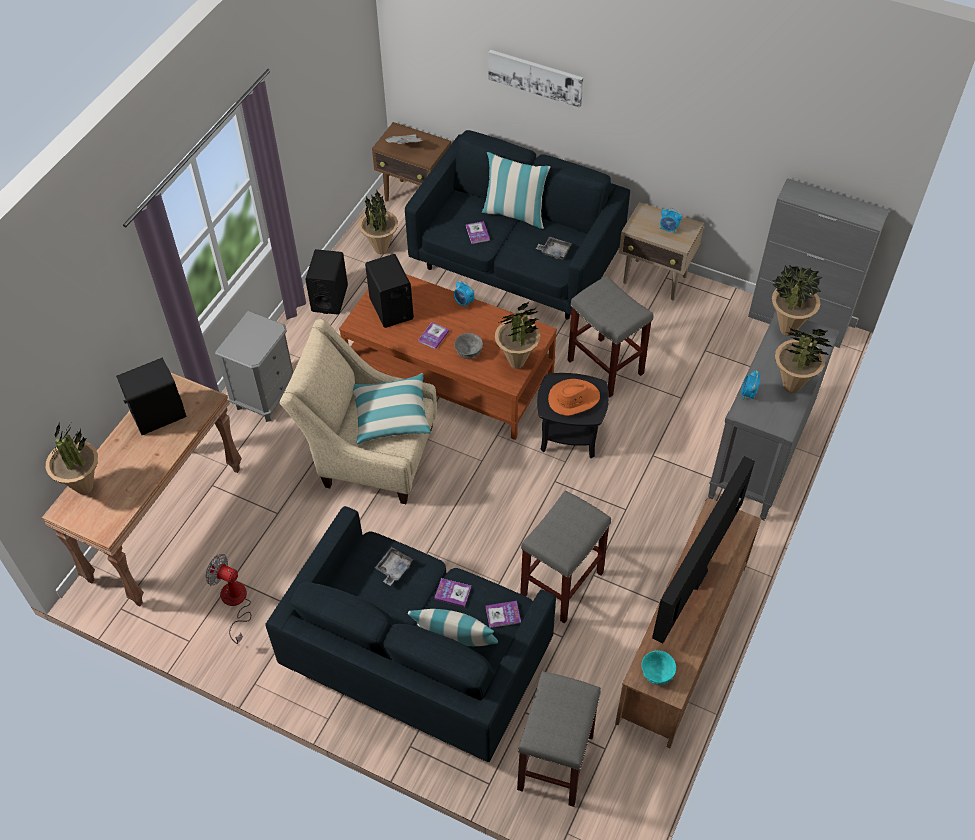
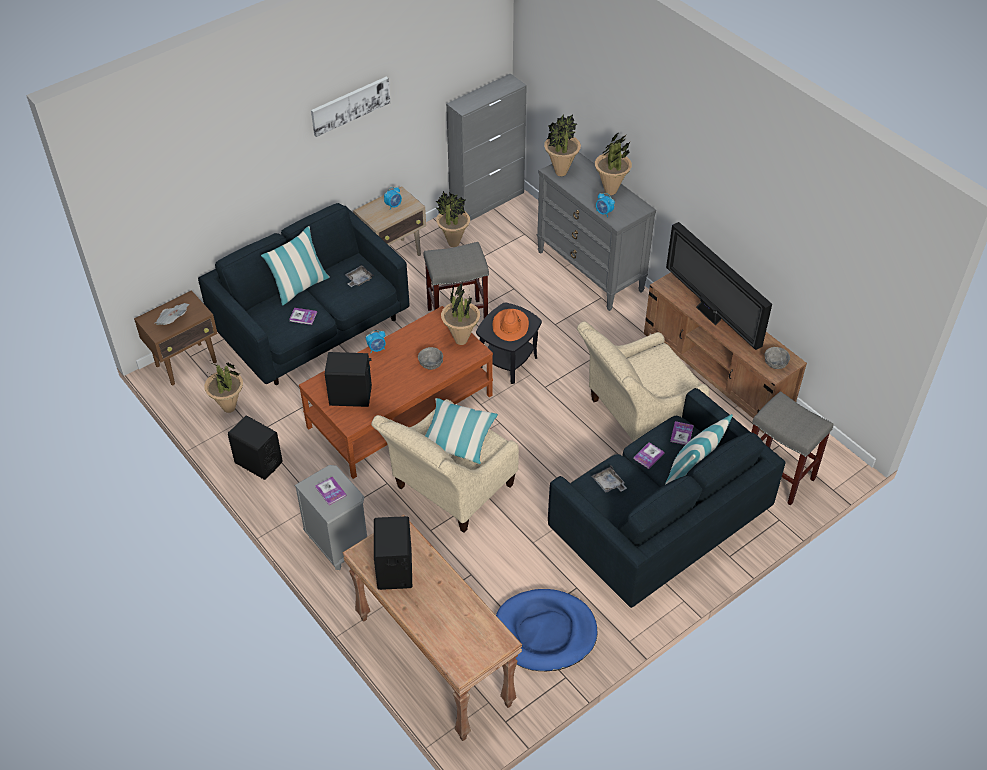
camera: 65 degrees left, 5 degrees down
potted plant [46,421,98,495] -> potted plant moved to [436,191,470,247]
fan [206,554,251,644] -> blue dog bed [496,589,598,671]
book [418,322,449,350] -> book moved to [315,477,346,505]
picture [488,50,583,108] -> picture moved to [311,77,390,137]
grey stool [520,490,611,624] -> beige armchair [577,321,710,442]
turquoise bowl [641,651,676,685] -> grey bowl [764,347,790,369]

